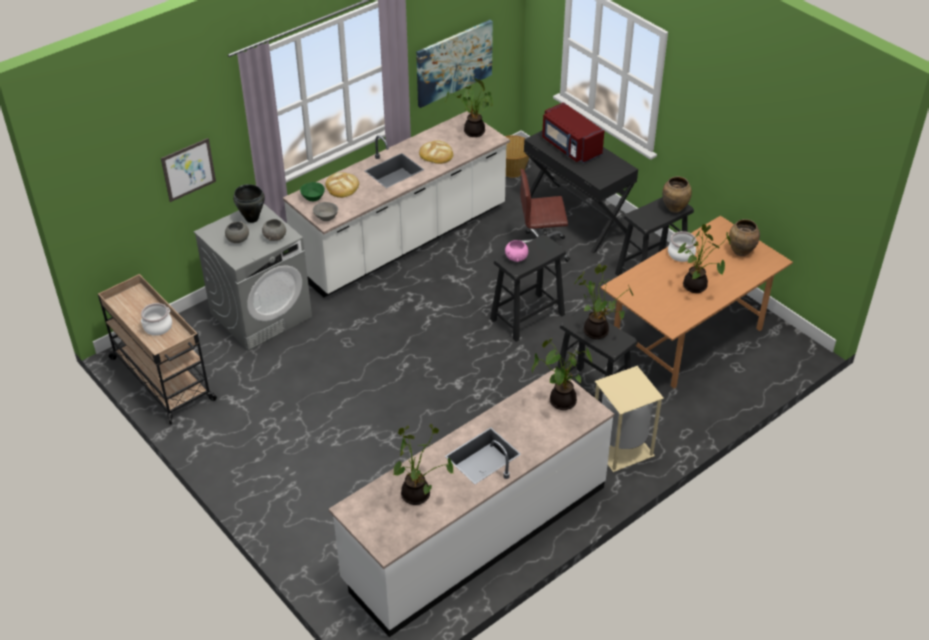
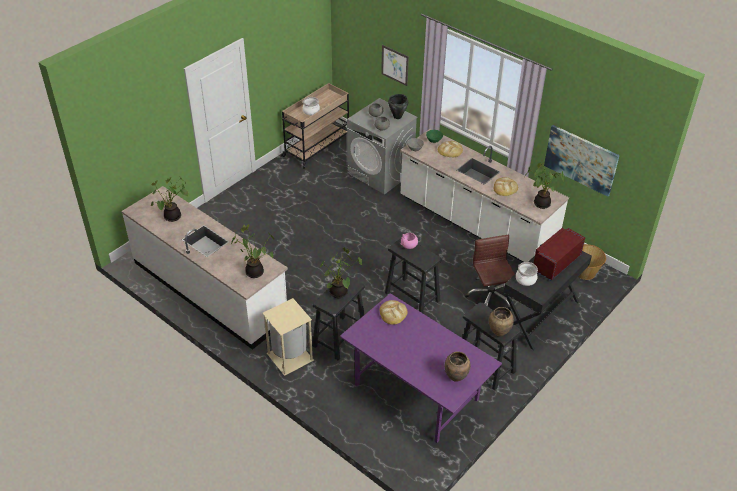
camera: 80 degrees right, 0 degrees up
brown dining table [600,216,793,388] -> purple dining table [340,293,502,443]
cooking pot [668,231,696,262] -> cooking pot moved to [516,262,538,286]
potted plant [677,224,731,293] -> none
none -> bread [379,300,408,325]

